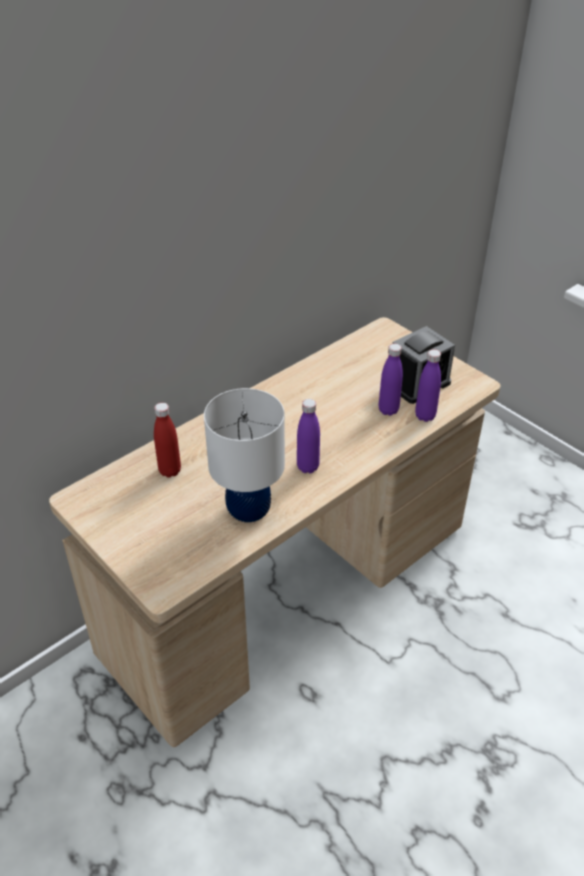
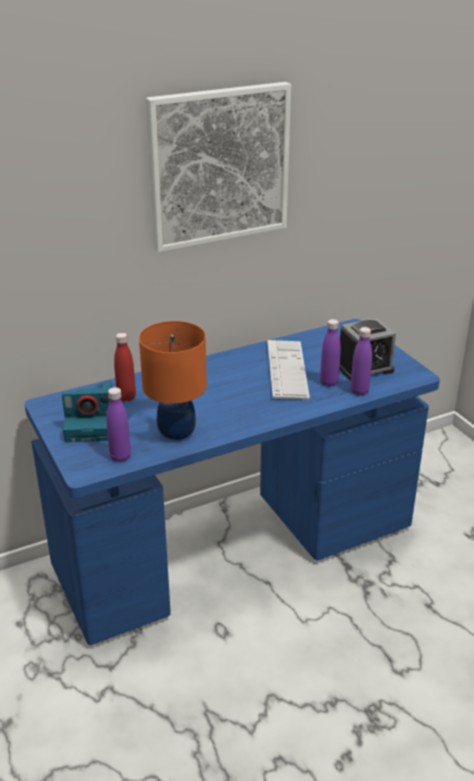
camera: 15 degrees right, 10 degrees down
beige desk [49,317,501,747] -> blue desk [24,319,440,645]
white table lamp [204,388,285,522] -> orange table lamp [139,321,207,440]
purple bottle [297,399,320,473] -> purple bottle moved to [107,387,131,462]
none -> camera [62,381,112,442]
none -> picture [146,82,291,252]
none -> keyboard [267,340,310,400]

